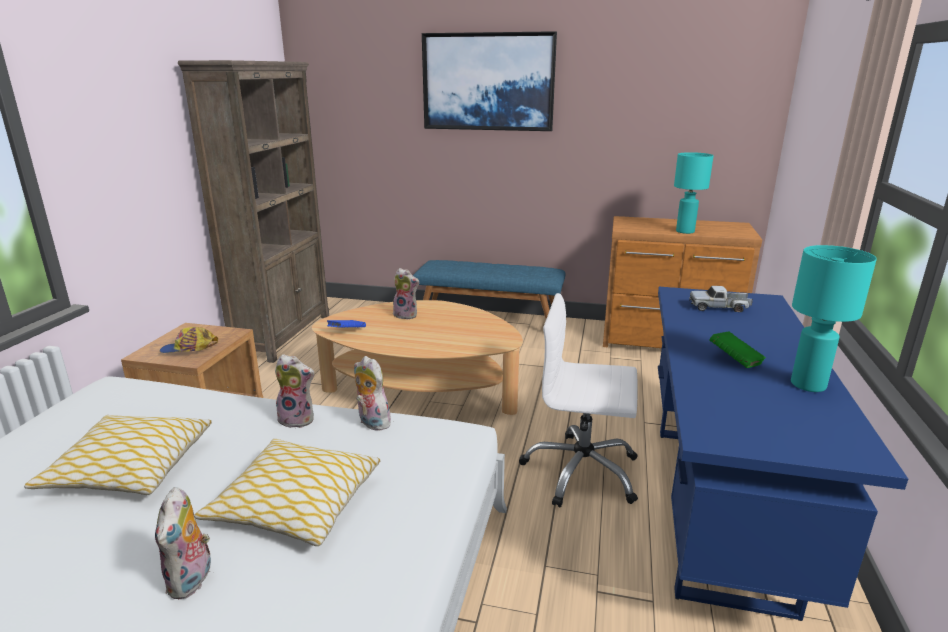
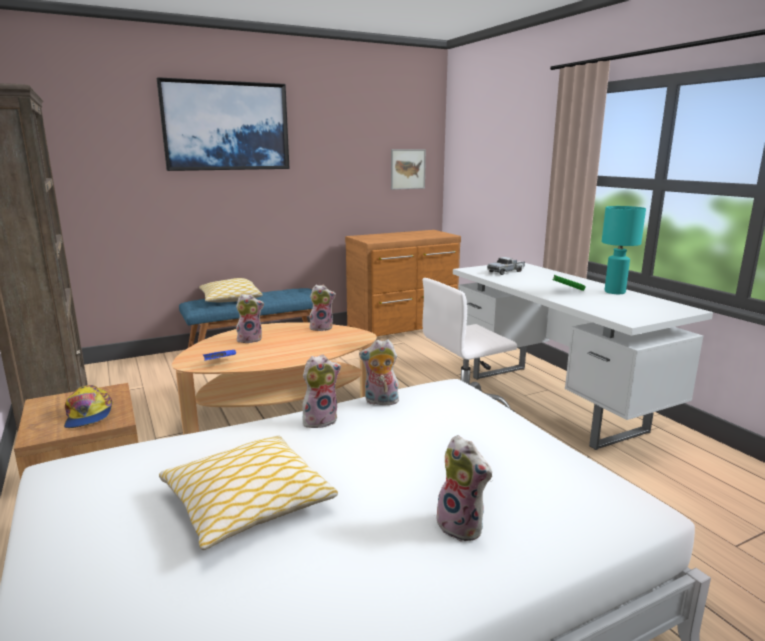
camera: 40 degrees left, 5 degrees down
cap [160,327,218,353] -> cap turned 60 degrees counterclockwise [64,385,113,428]
pillow [194,438,381,546] -> pillow moved to [199,278,263,302]
blue desk [658,287,908,621] -> white desk [453,262,713,450]
turquoise table lamp [674,152,714,234] -> none
none -> plush toy [309,285,336,331]
none -> picture [391,149,426,190]

